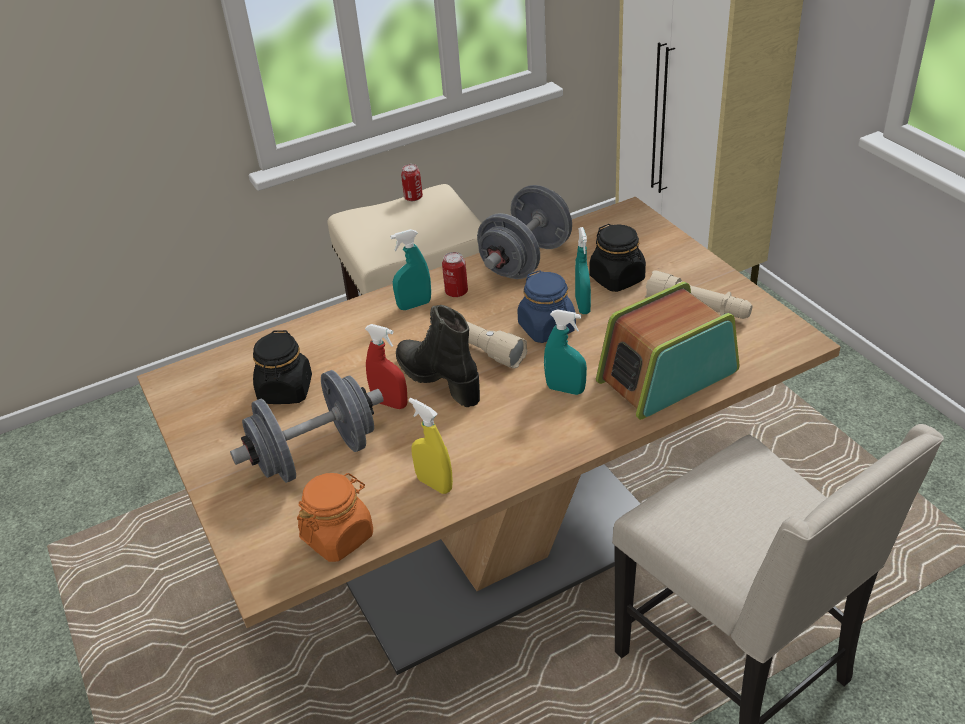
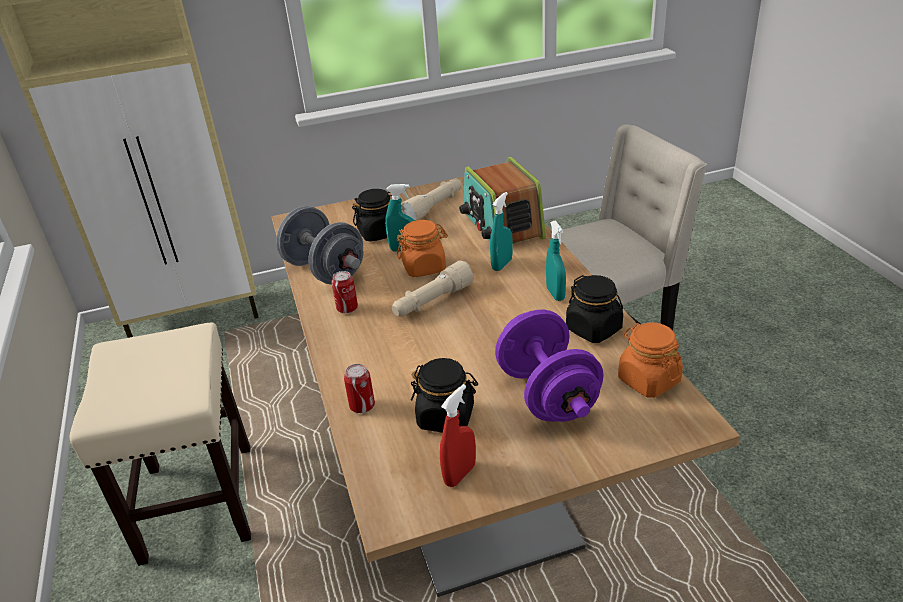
camera: 80 degrees left, 5 degrees down
grey dumbbell [230,370,384,483] -> purple dumbbell [495,310,604,422]
red spray bottle [365,324,408,409] -> red spray bottle moved to [440,384,476,487]
turquoise spray bottle [390,229,431,310] -> turquoise spray bottle moved to [546,220,566,301]
black boot [396,305,480,407] -> none
can [401,164,423,201] -> can moved to [344,364,375,413]
yellow spray bottle [409,398,453,494] -> black jar [566,275,623,343]
blue jar [517,270,576,343] -> orange jar [397,220,448,277]

